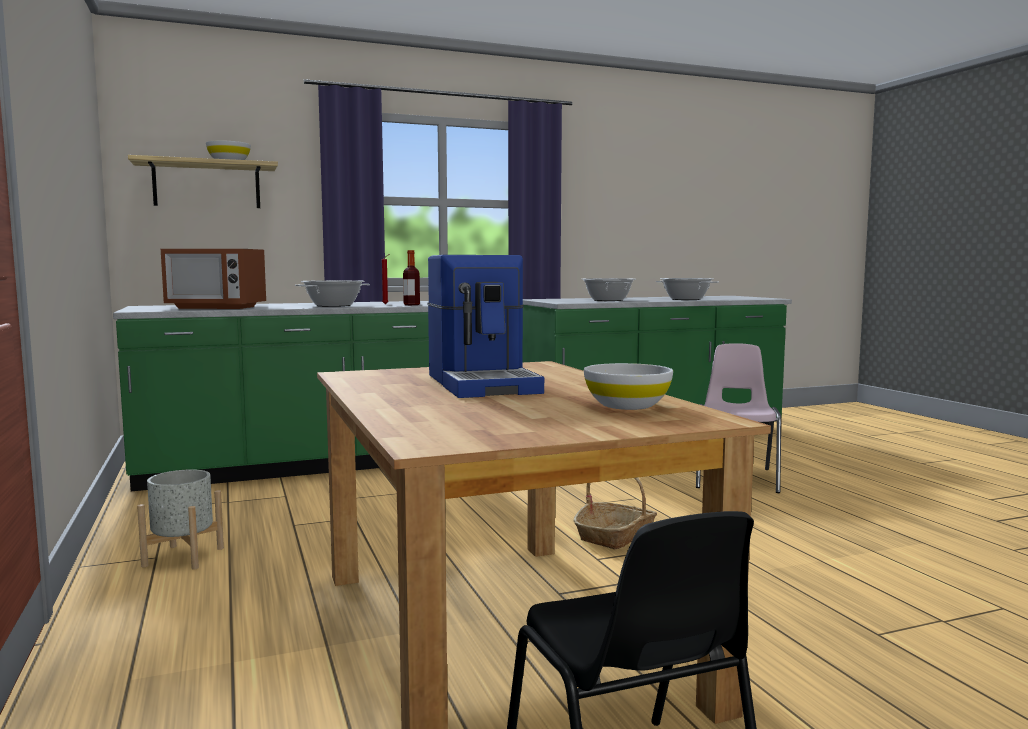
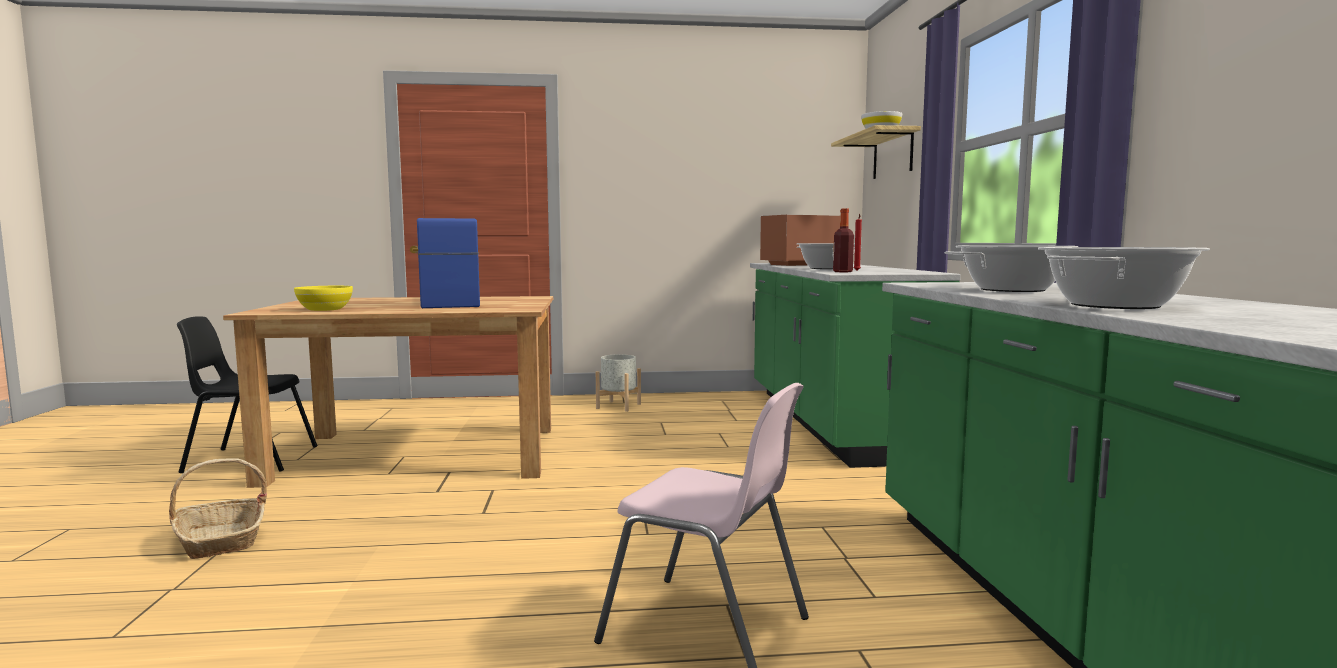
camera: 105 degrees right, 0 degrees up
microwave [161,249,266,309] -> microwave turned 45 degrees clockwise [760,215,840,266]
coffee machine [427,255,544,398] -> coffee machine turned 75 degrees clockwise [417,218,480,308]
basket [573,477,657,549] -> basket moved to [169,458,267,559]
white bowl [584,363,673,410] -> yellow bowl [294,286,353,311]

